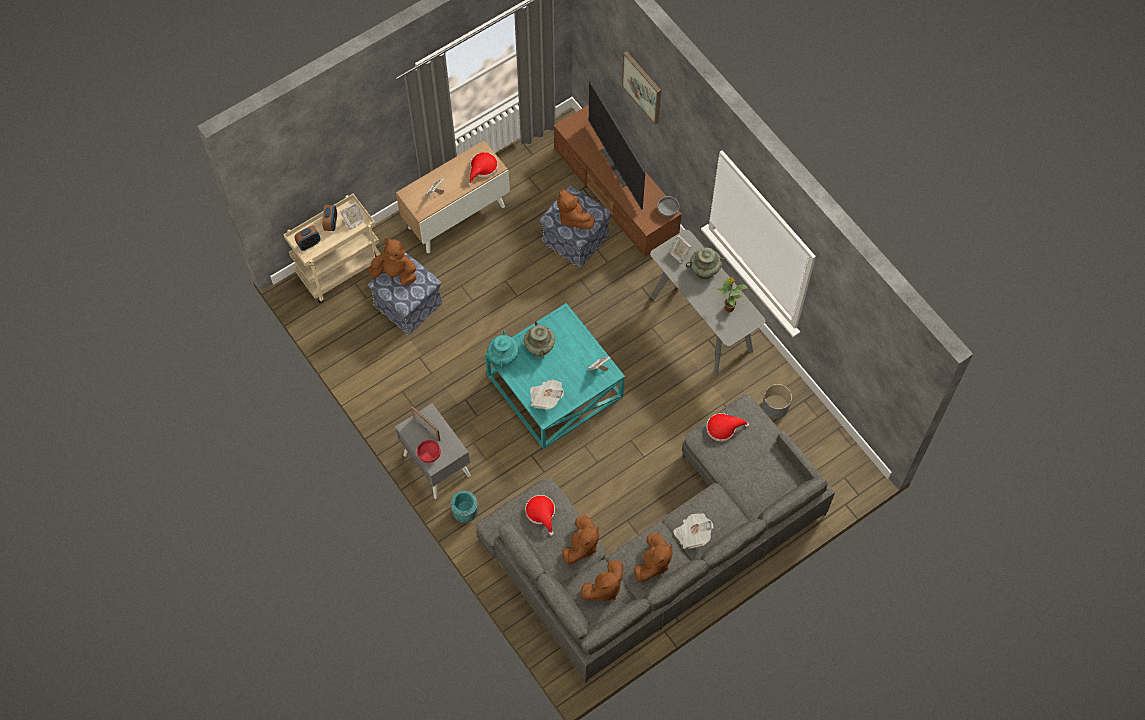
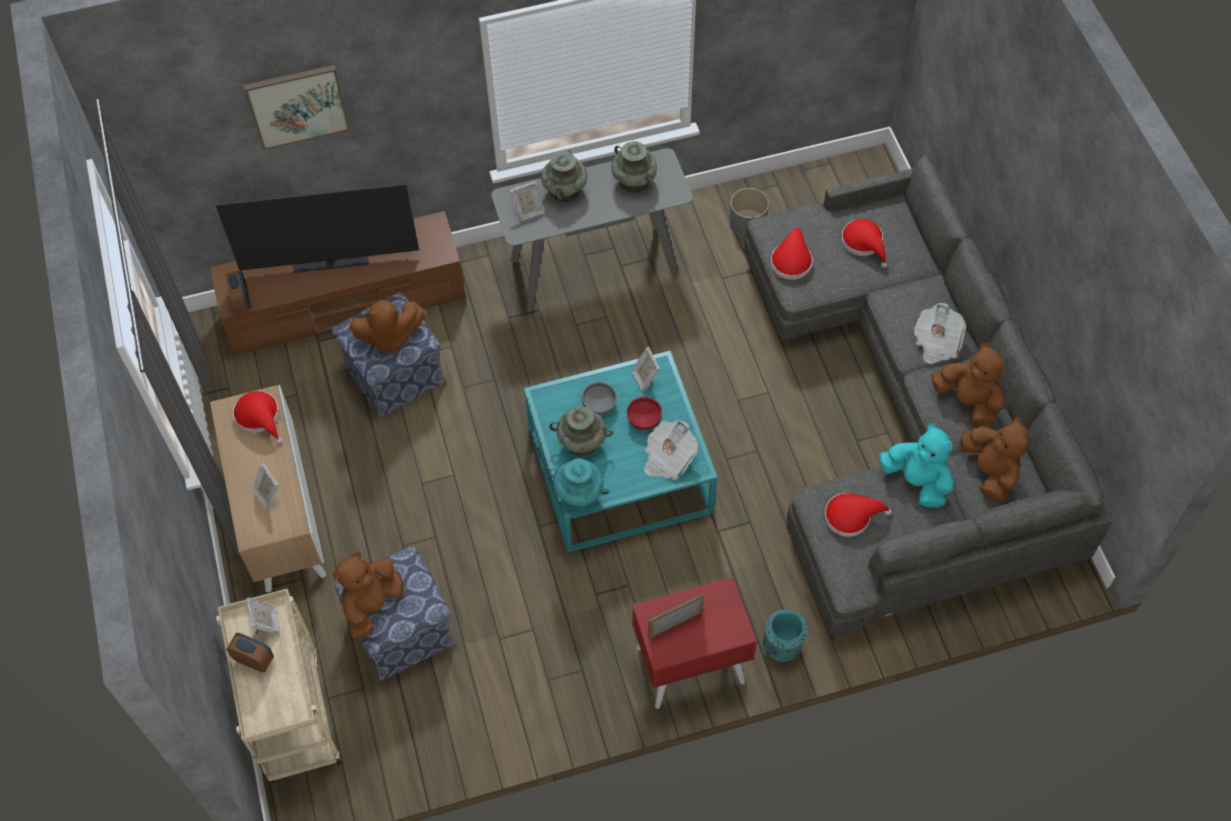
camera: 70 degrees left, 5 degrees down
alarm clock [294,226,321,251] -> alarm clock moved to [226,271,251,311]
grey nightstand [395,403,471,499] -> red nightstand [632,577,757,709]
red bowl [417,440,441,463] -> red bowl moved to [627,397,662,430]
brown plush toy [562,515,599,565] -> turquoise plush toy [879,423,954,508]
grey bowl [657,196,679,217] -> grey bowl moved to [582,382,617,415]
potted plant [717,277,748,312] -> turquoise vase [612,141,657,194]
none -> red hat [841,219,887,268]

